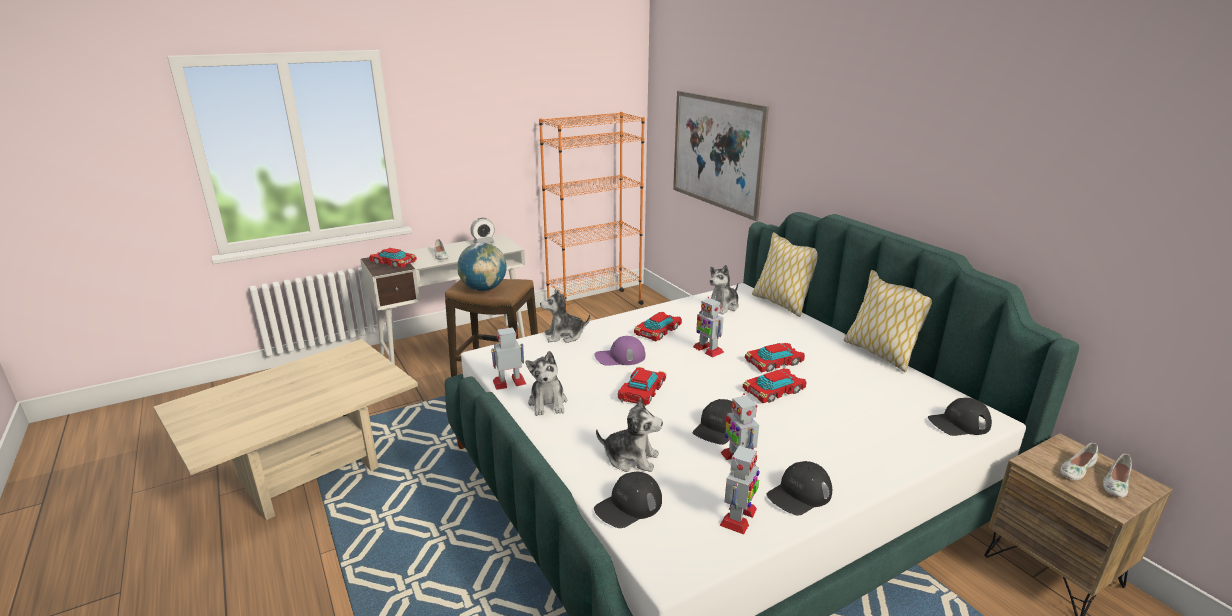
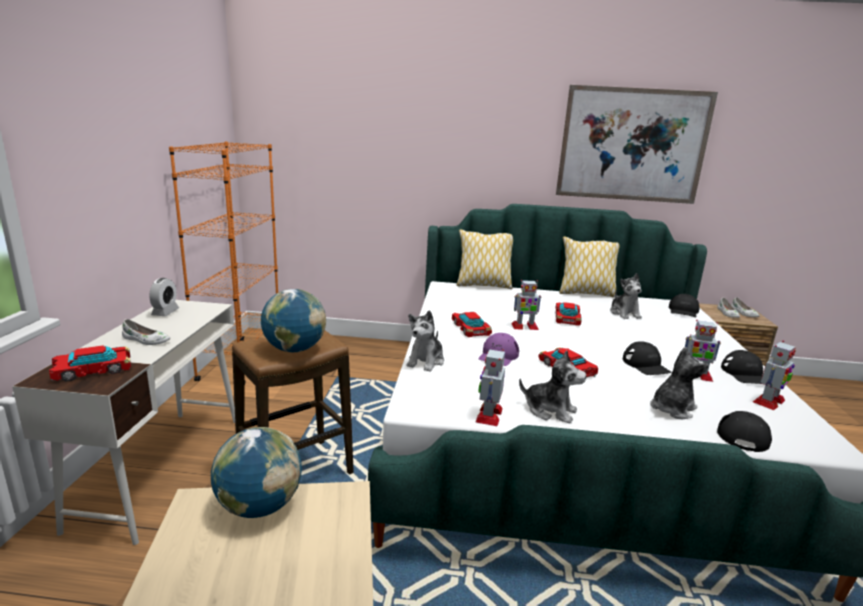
camera: 55 degrees left, 5 degrees down
black cap [594,471,662,528] -> black cap turned 150 degrees counterclockwise [717,411,772,452]
picture [673,91,769,221] -> picture moved to [556,85,718,204]
plush toy [709,265,739,314] -> plush toy moved to [610,273,642,319]
toy robot [720,442,760,535] -> toy robot turned 75 degrees clockwise [753,340,796,410]
toy car [743,368,806,403] -> none
none -> globe [211,427,302,518]

